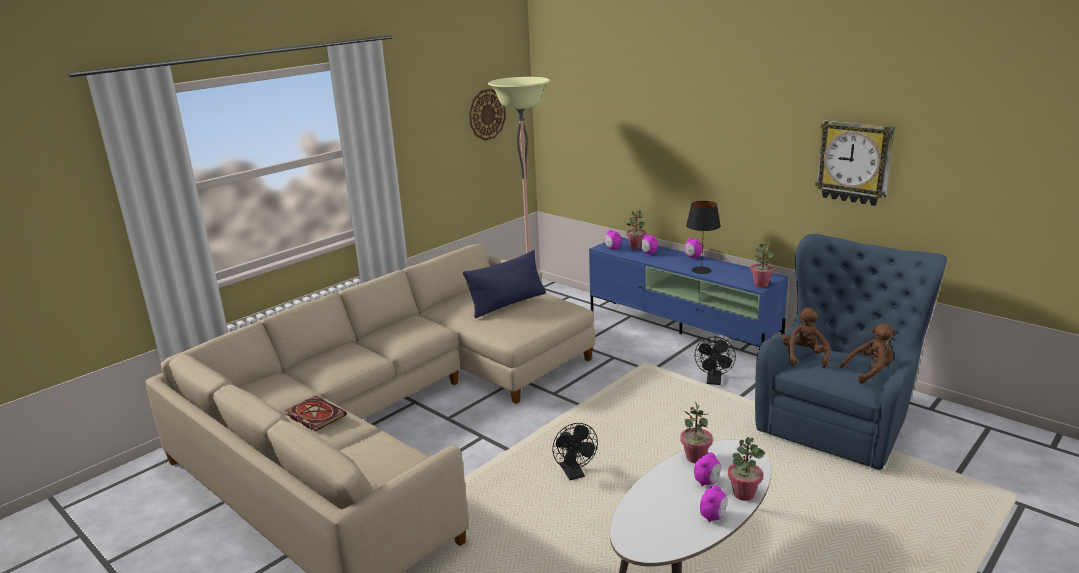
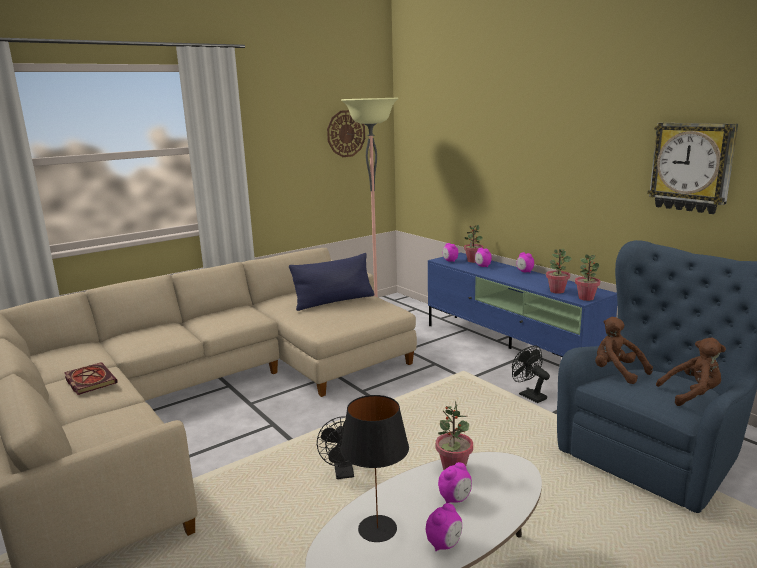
camera: 10 degrees right, 5 degrees down
black table lamp [686,201,721,274] -> black table lamp moved to [340,395,409,542]
black fan [694,337,736,385] -> black fan turned 120 degrees clockwise [512,345,550,403]
potted plant [728,437,765,501] -> potted plant moved to [546,249,572,294]
brown plush toy [782,308,831,368] -> brown plush toy turned 60 degrees counterclockwise [595,317,653,384]

